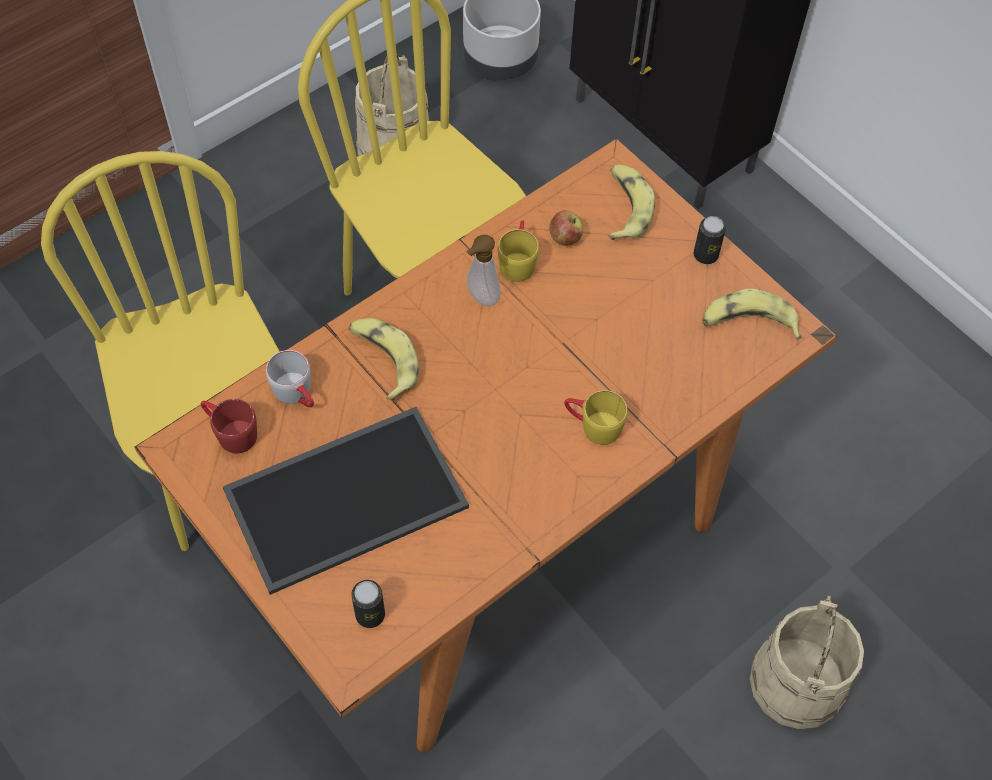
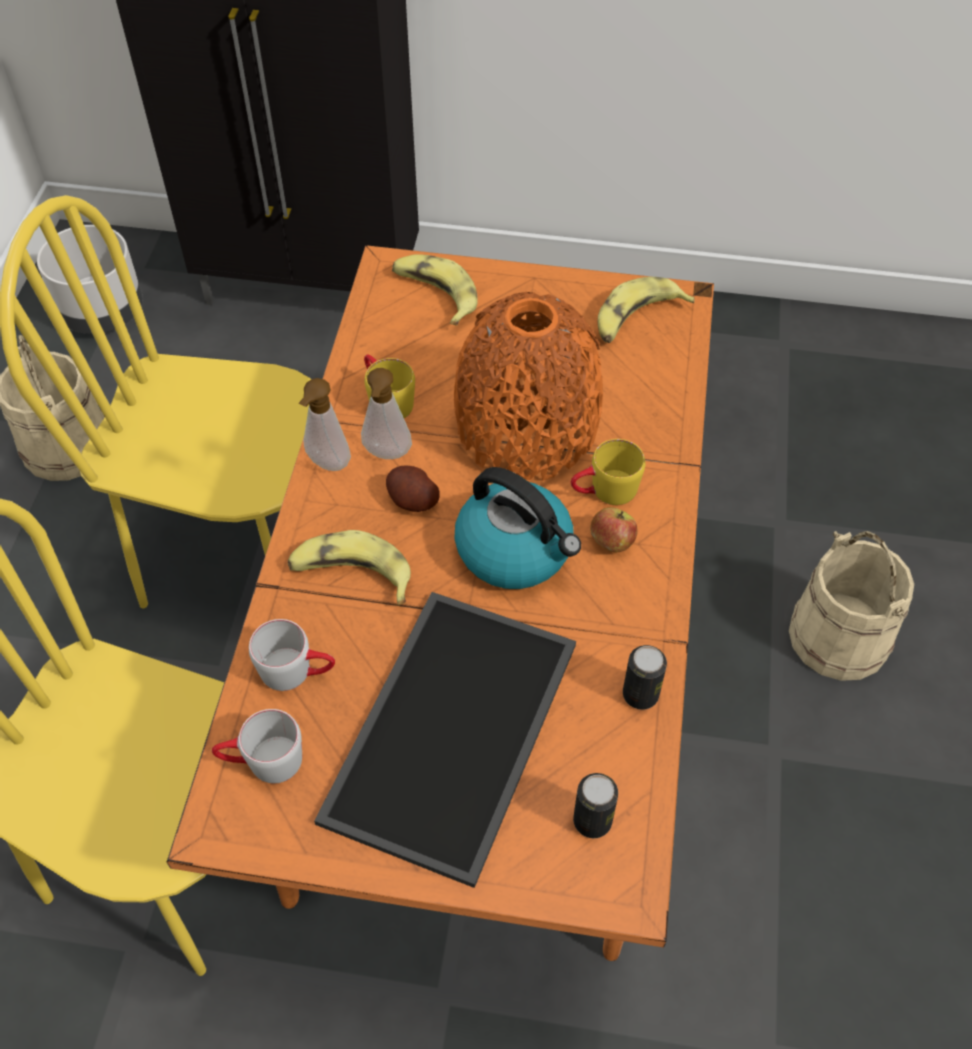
camera: 40 degrees left, 5 degrees down
red mug [201,399,257,453] -> grey mug [212,709,302,784]
apple [549,210,583,246] -> apple moved to [590,507,638,552]
can [694,216,726,264] -> can moved to [623,645,667,710]
none -> soap dispenser [299,378,351,471]
none -> potato [386,465,440,512]
none -> orange vase [454,292,603,481]
none -> kettle [454,467,581,589]

